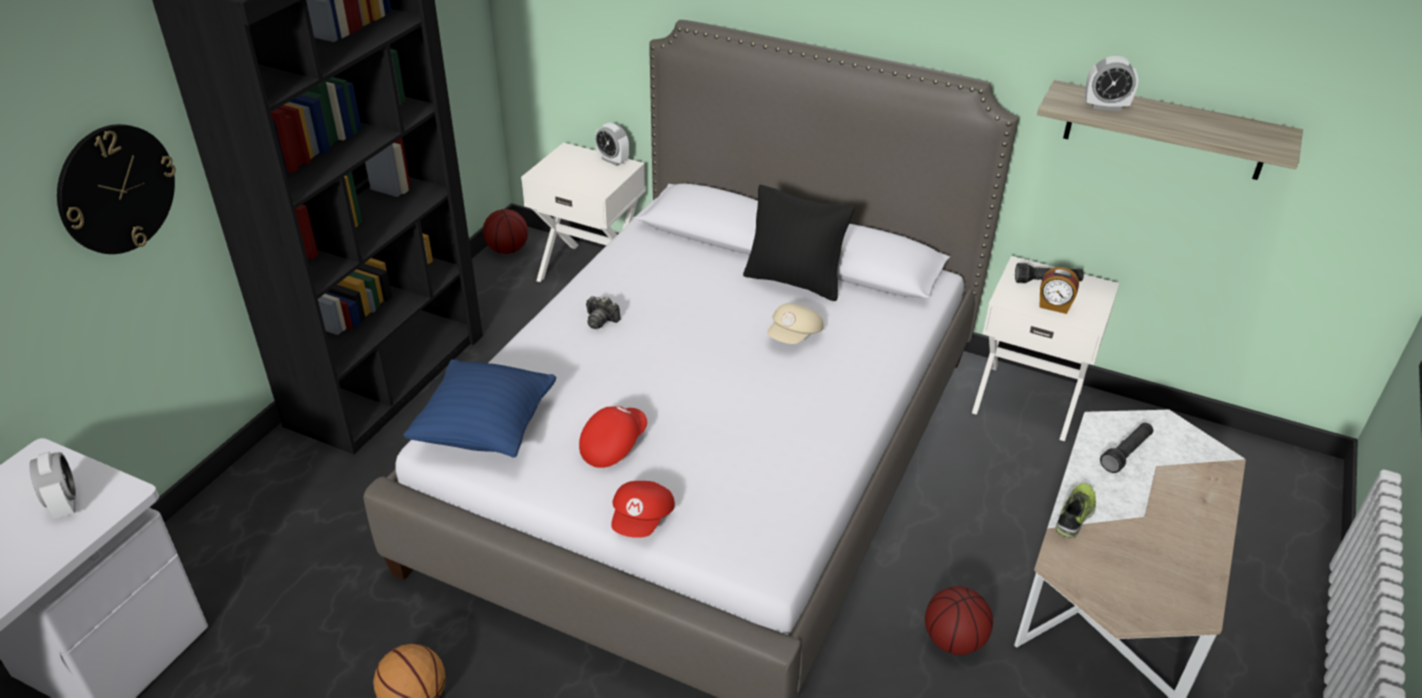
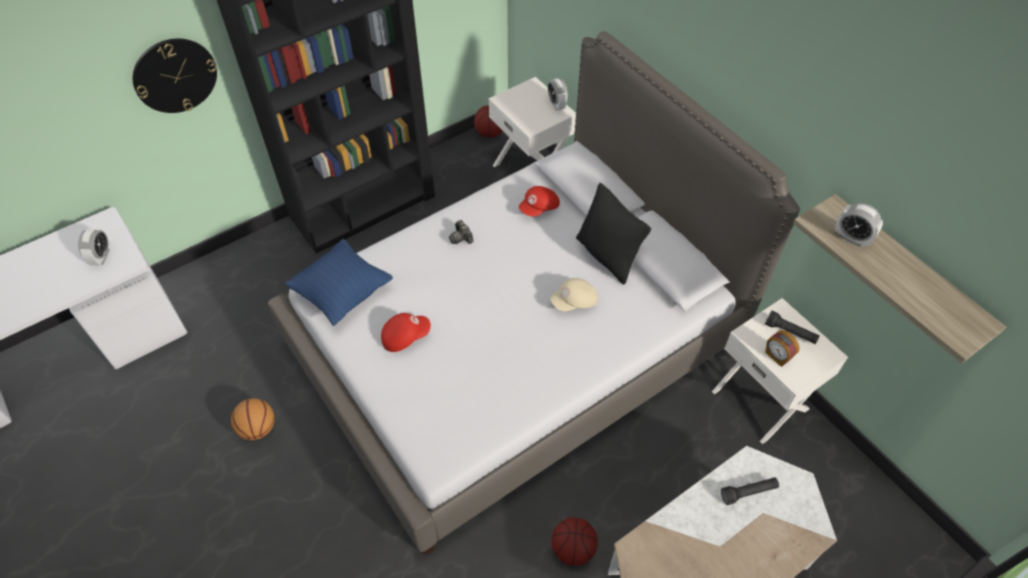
camera: 30 degrees right, 15 degrees up
red cap [611,481,675,538] -> red cap moved to [519,186,560,217]
shoe [1056,483,1096,538] -> none

